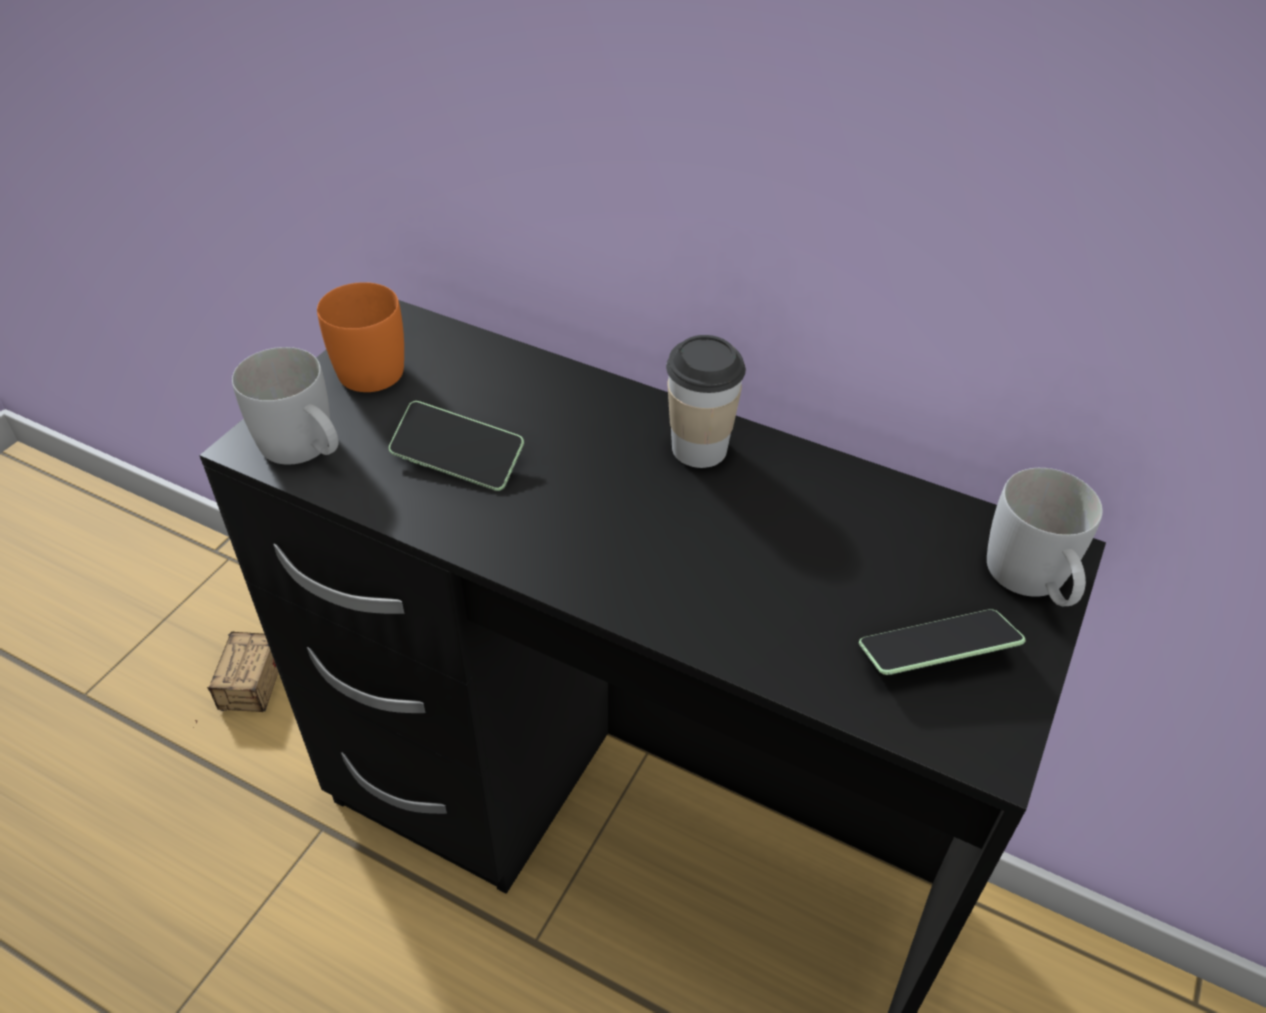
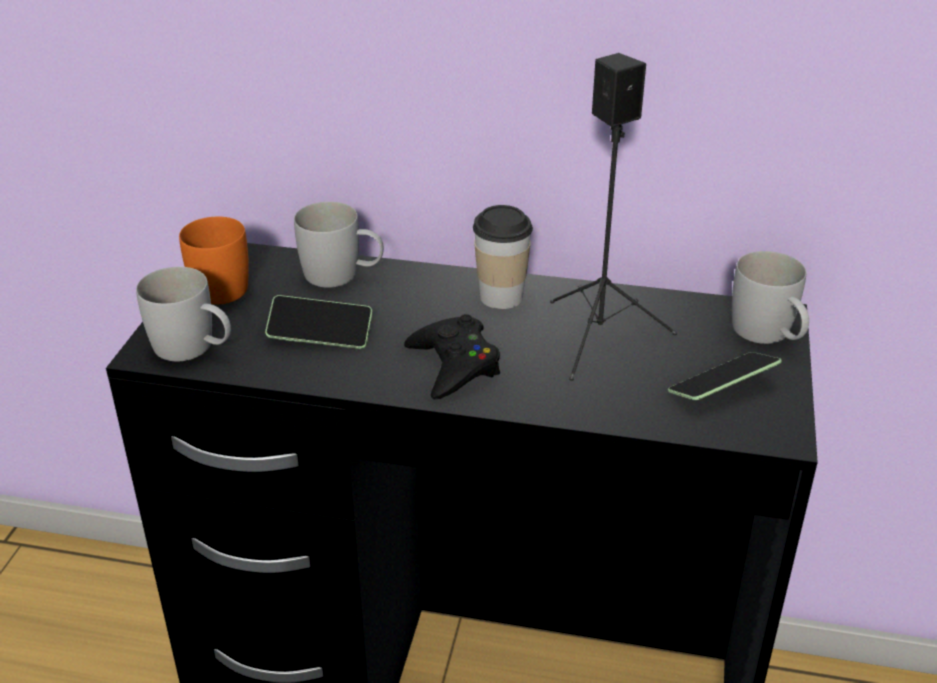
camera: 15 degrees left, 10 degrees down
storage box [193,631,278,728] -> none
none -> white mug [294,202,384,288]
none -> black game controller [404,314,500,400]
none -> black speaker [550,53,677,381]

